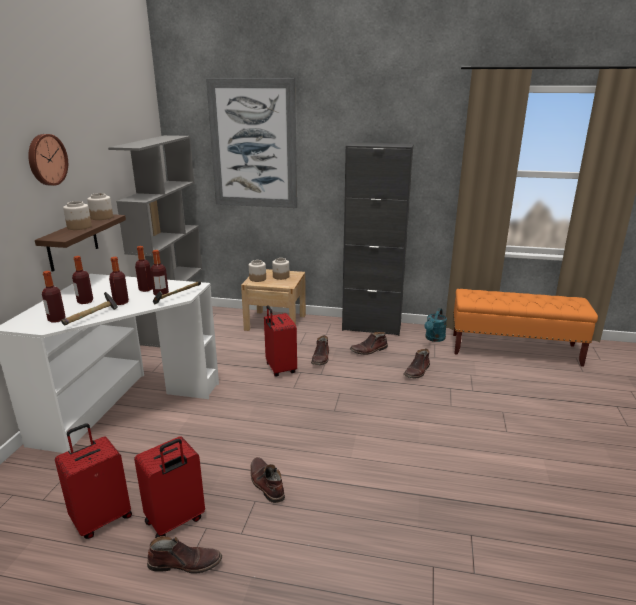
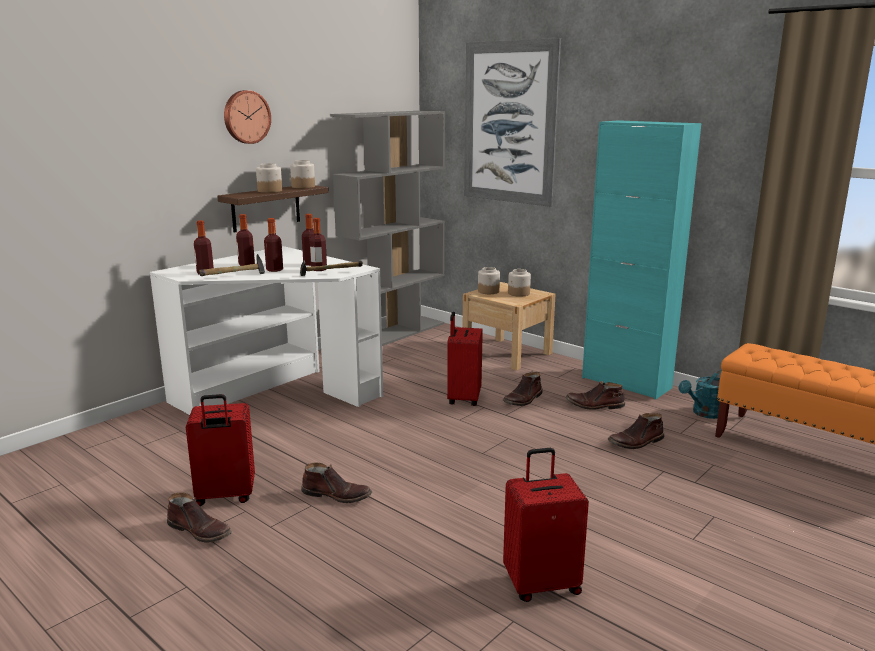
camera: 30 degrees right, 5 degrees down
red suitcase [55,423,132,539] -> red suitcase moved to [503,448,589,602]
brown boot [250,457,285,503] -> brown boot turned 105 degrees clockwise [301,462,372,503]
black cabinet [342,142,413,336] -> turquoise cabinet [582,120,701,400]

